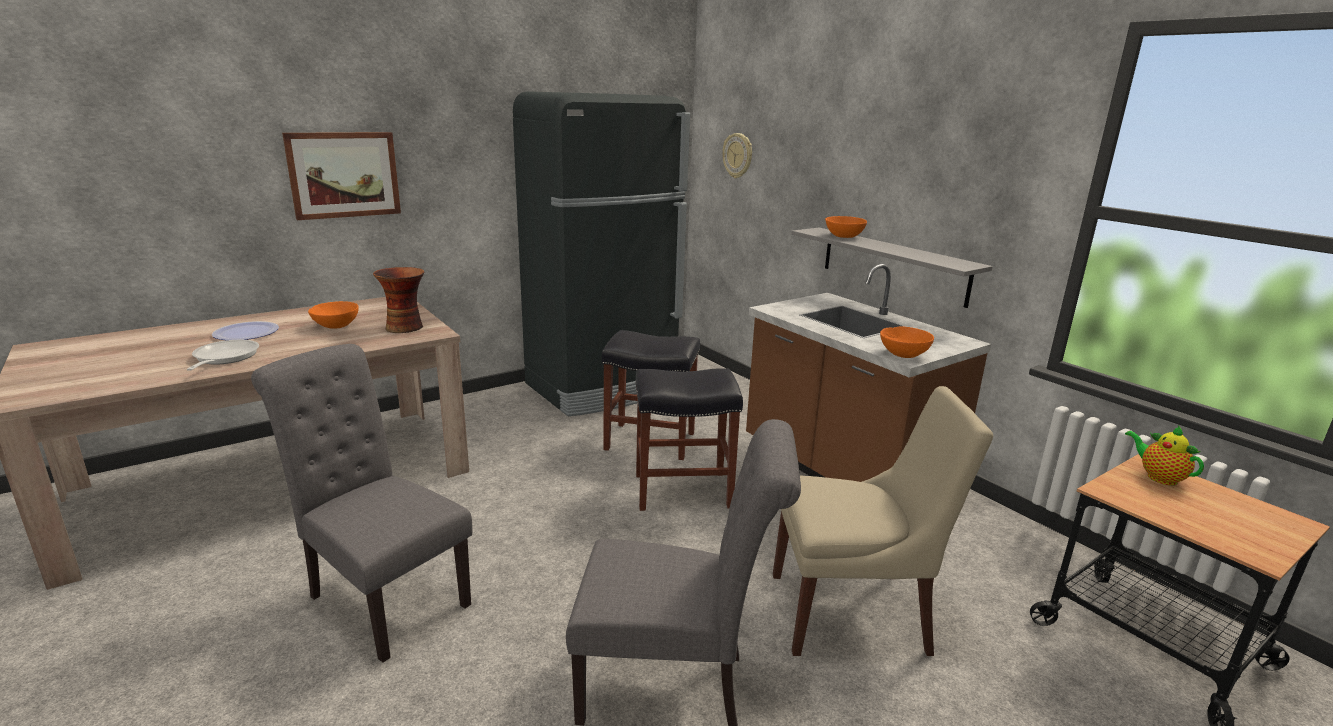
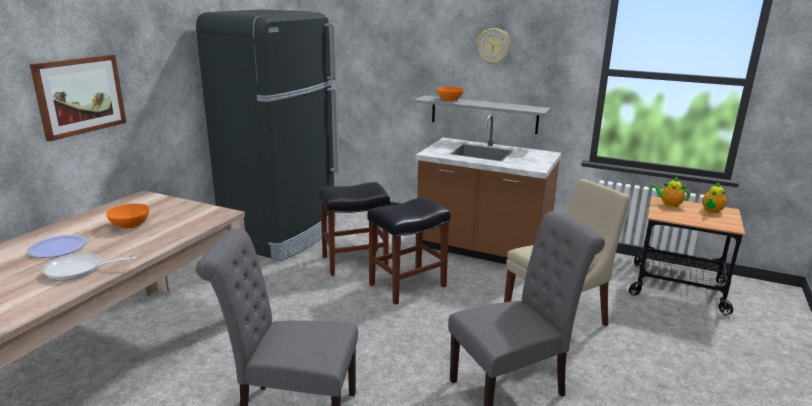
camera: 30 degrees left, 0 degrees up
frying pan [187,340,259,371] -> frying pan turned 60 degrees counterclockwise [42,253,137,280]
vase [373,267,424,333] -> none
wall clock [722,133,752,178] -> wall clock moved to [477,28,511,65]
orange bowl [880,327,934,358] -> none
none -> teapot [702,182,727,213]

